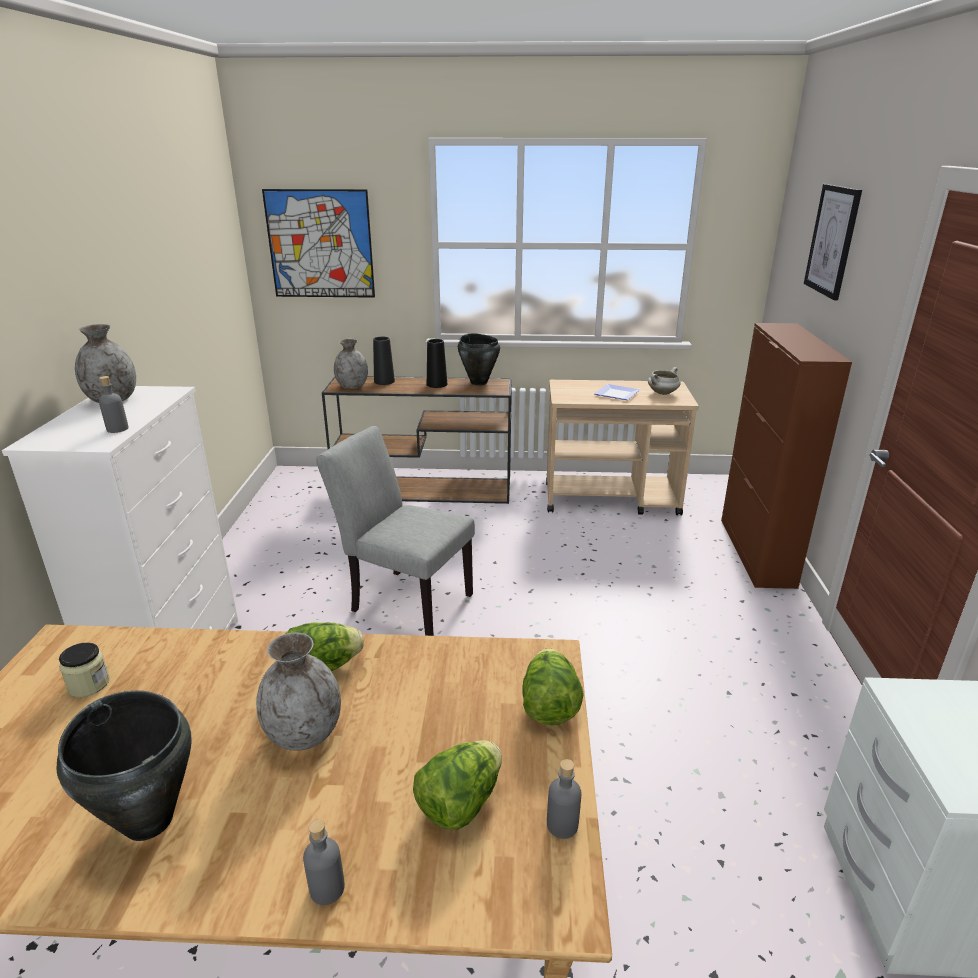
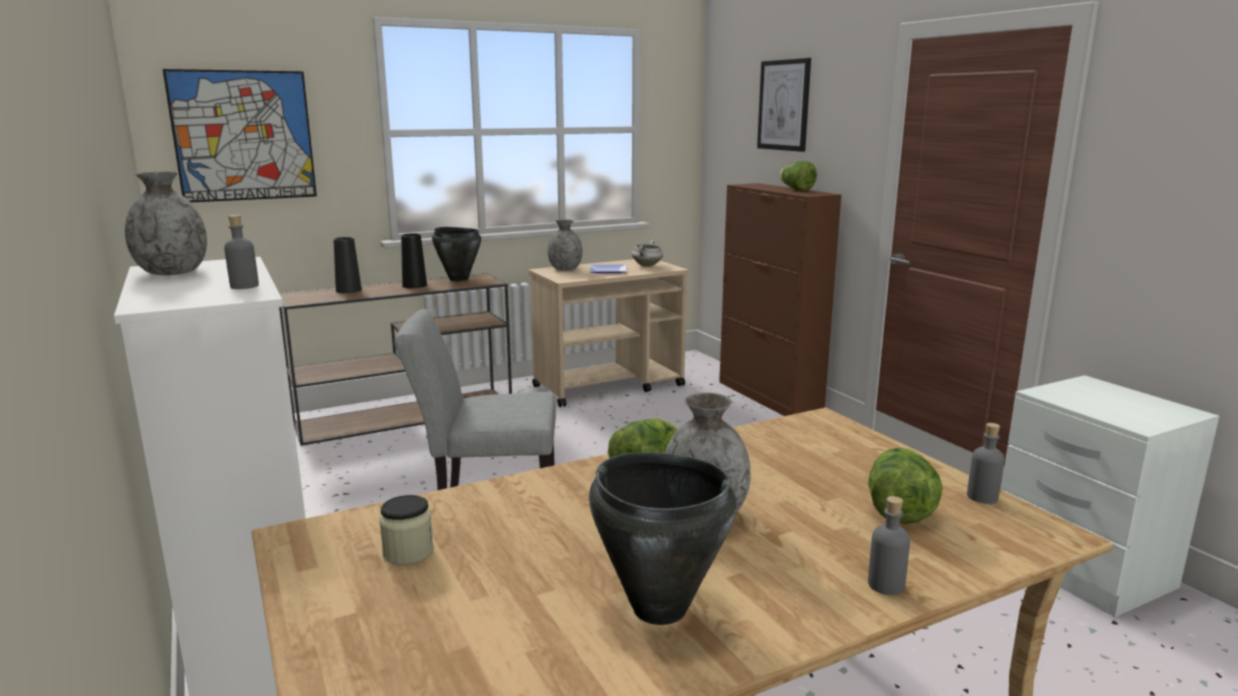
camera: 30 degrees left, 10 degrees down
grey vase [334,339,368,389] -> grey vase moved to [548,219,583,270]
lettuce [522,648,584,725] -> lettuce moved to [780,161,817,191]

